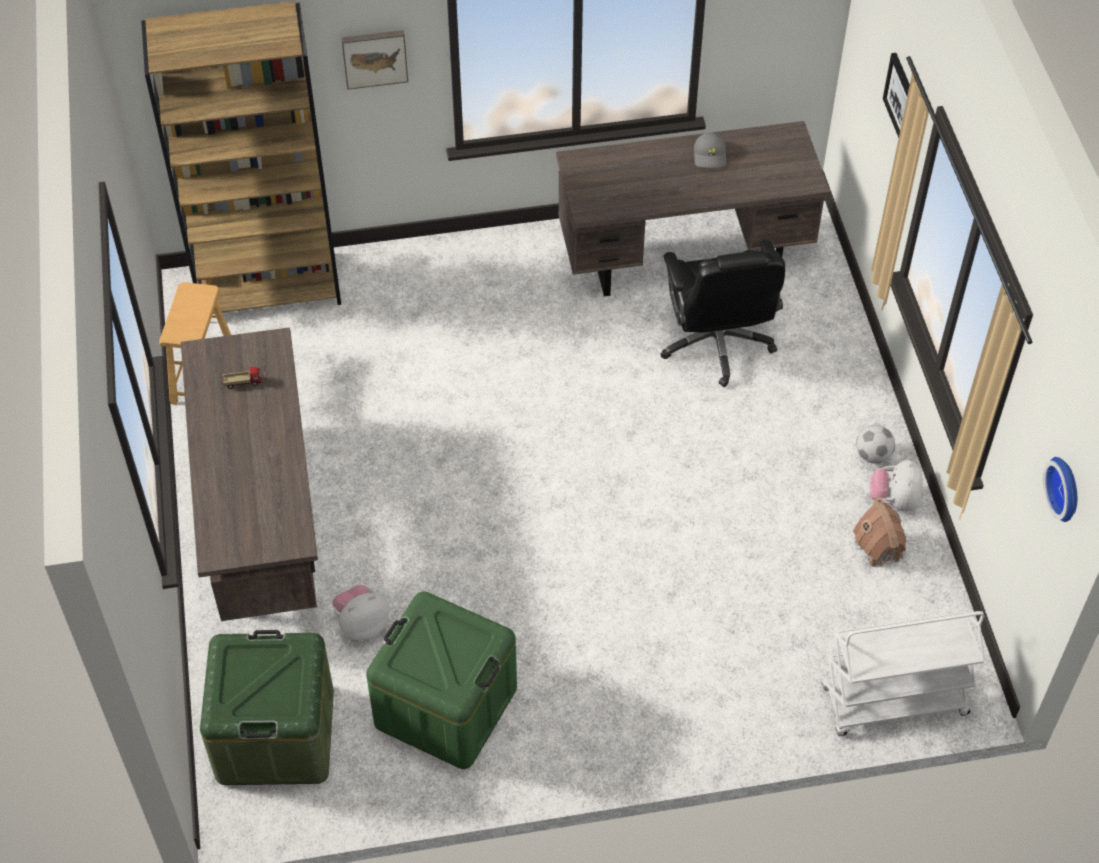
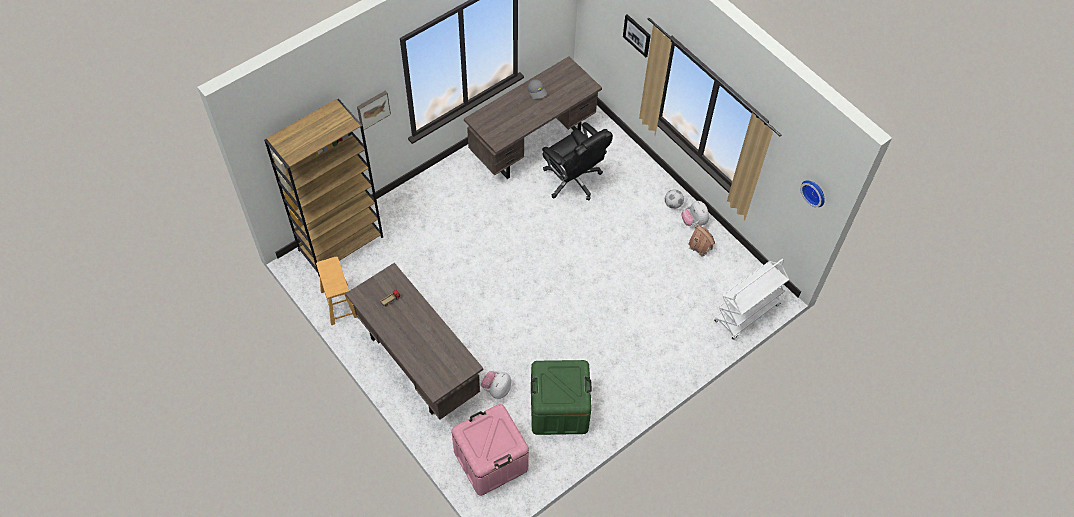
camera: 30 degrees left, 5 degrees up
green storage box [200,630,334,785] -> pink storage box [451,404,529,495]

